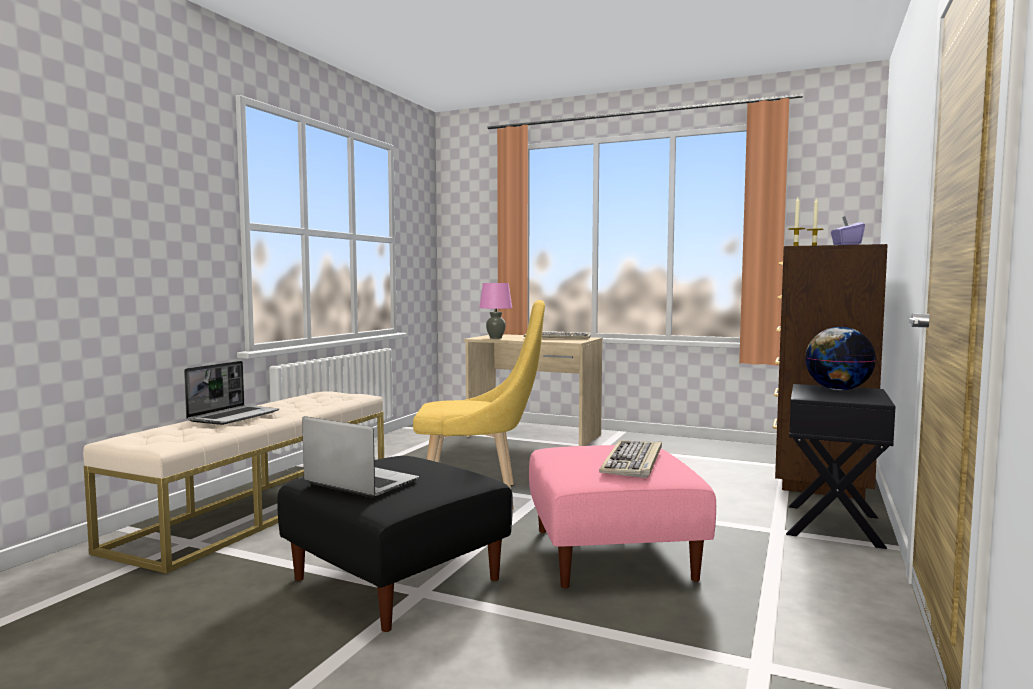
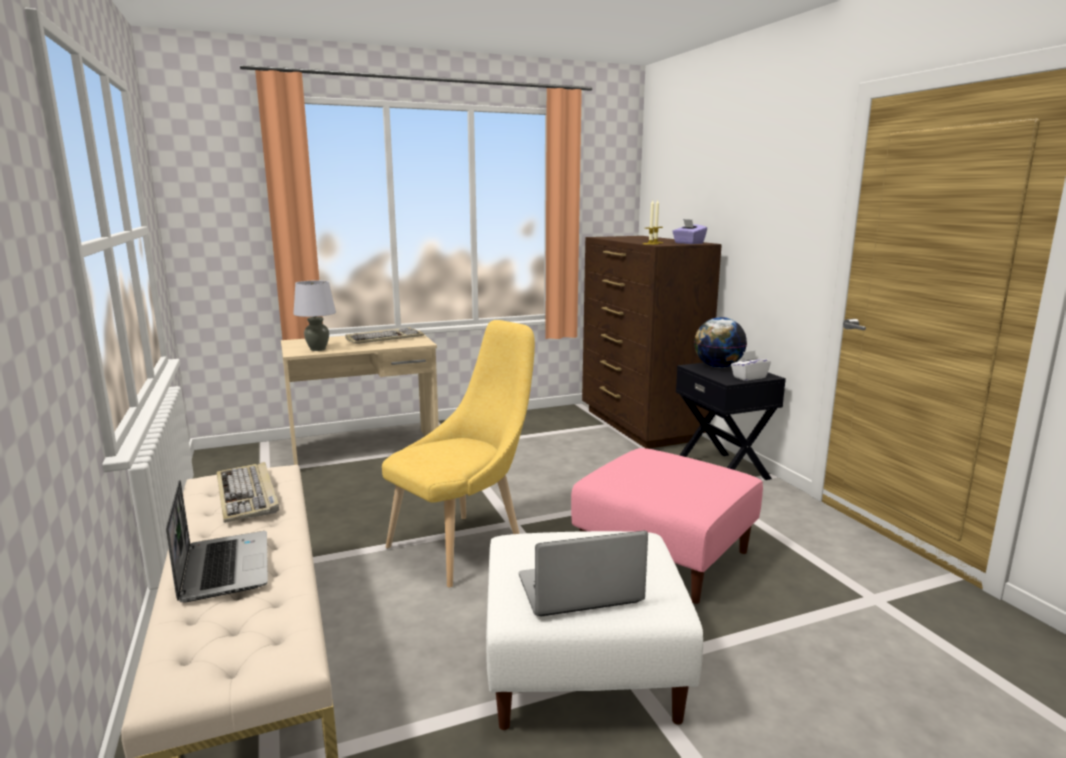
camera: 45 degrees left, 10 degrees up
black ottoman [277,456,513,632] -> white ottoman [486,531,703,730]
pink table lamp [479,283,512,339] -> grey table lamp [293,280,336,351]
keyboard [599,441,662,478] -> keyboard moved to [216,462,279,523]
none -> white tissue box [731,351,771,381]

